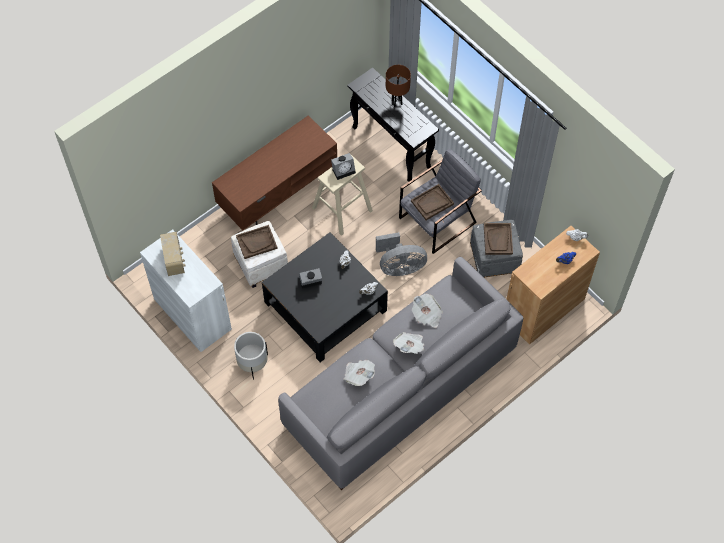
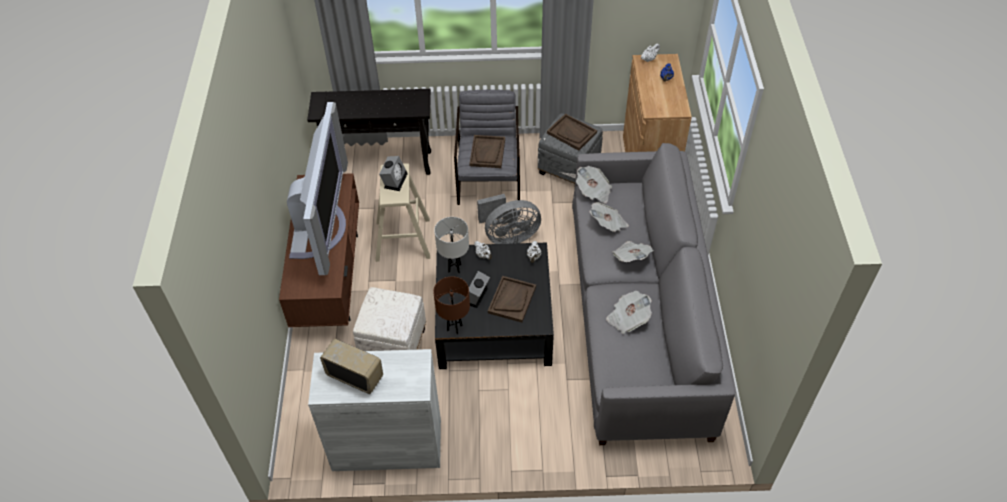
camera: 50 degrees left, 10 degrees down
white planter [234,332,268,380] -> none
brown tray [236,225,278,259] -> brown tray moved to [488,276,536,323]
grey fan [376,232,427,276] -> grey fan turned 45 degrees clockwise [477,194,541,244]
brown table lamp [386,65,411,107] -> brown table lamp moved to [433,276,470,335]
none -> television [287,102,348,275]
none -> white table lamp [434,217,469,273]
none -> newspaper [576,166,612,203]

